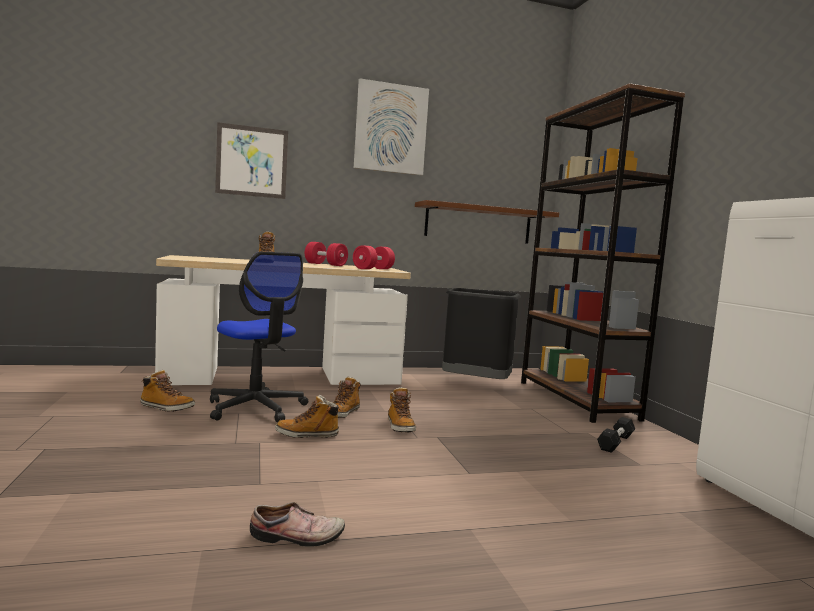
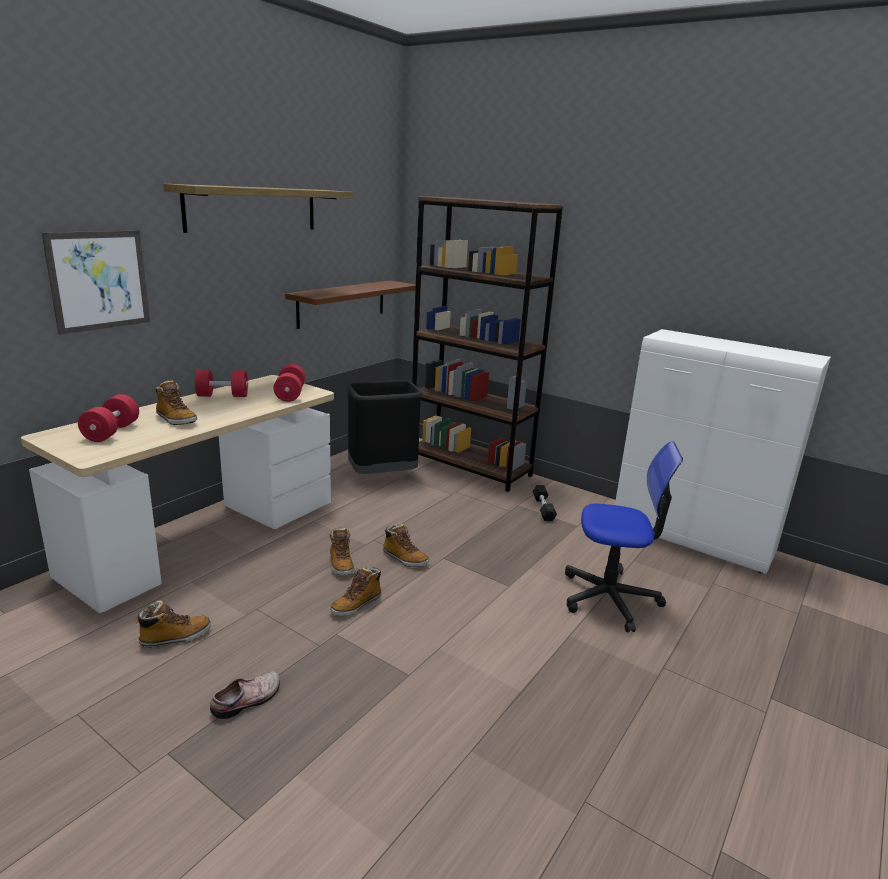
camera: 40 degrees left, 15 degrees up
office chair [210,251,308,422] -> office chair moved to [565,441,683,632]
shoe [250,502,345,547] -> shoe moved to [210,671,280,719]
picture [354,78,429,175] -> shelf [163,184,353,233]
none -> red dumbbell [78,394,139,442]

